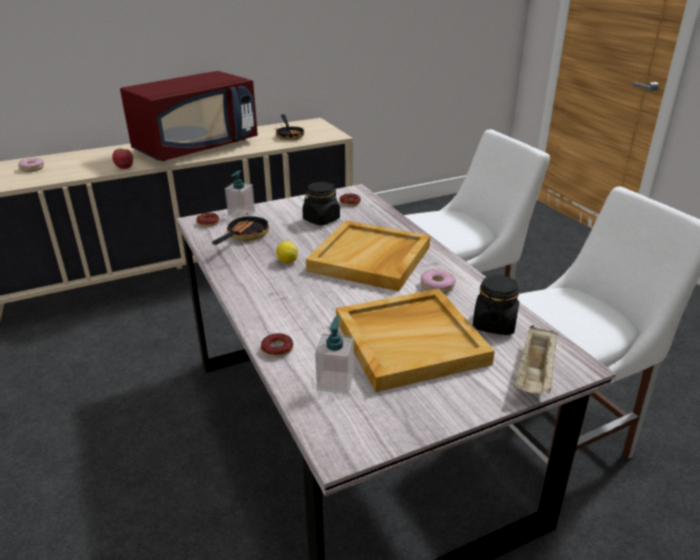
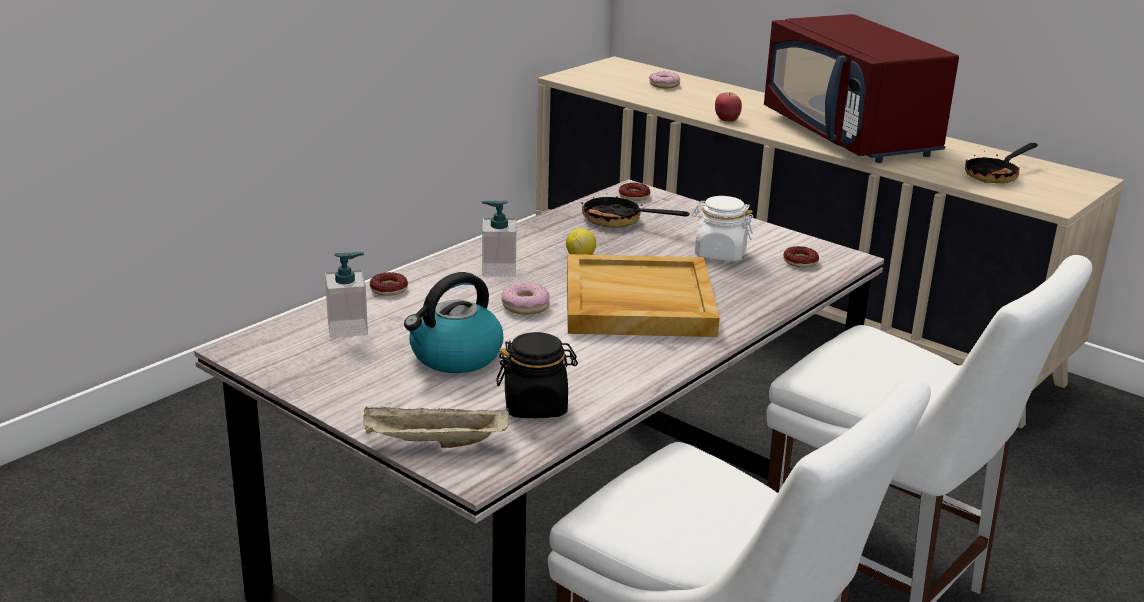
camera: 65 degrees right, 5 degrees down
red microwave [120,71,258,161] -> red microwave turned 45 degrees clockwise [764,14,959,163]
frying pan [212,213,269,245] -> frying pan turned 150 degrees counterclockwise [581,193,690,228]
soap dispenser [225,170,255,218] -> soap dispenser moved to [482,201,516,277]
black jar [302,182,340,225] -> white jar [692,196,753,262]
beige tray [336,289,495,392] -> kettle [404,272,504,373]
donut [421,269,456,293] -> donut moved to [502,283,549,315]

